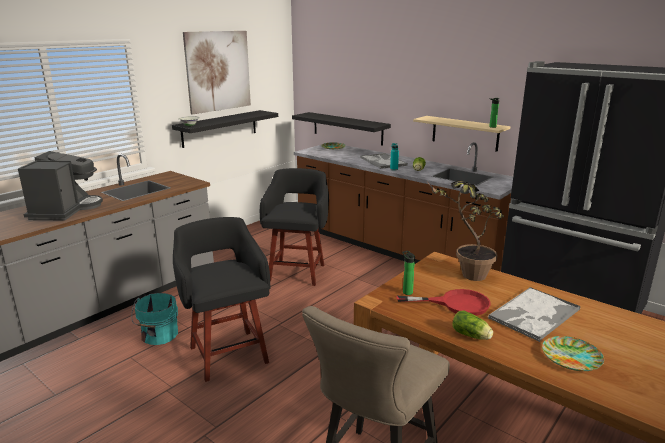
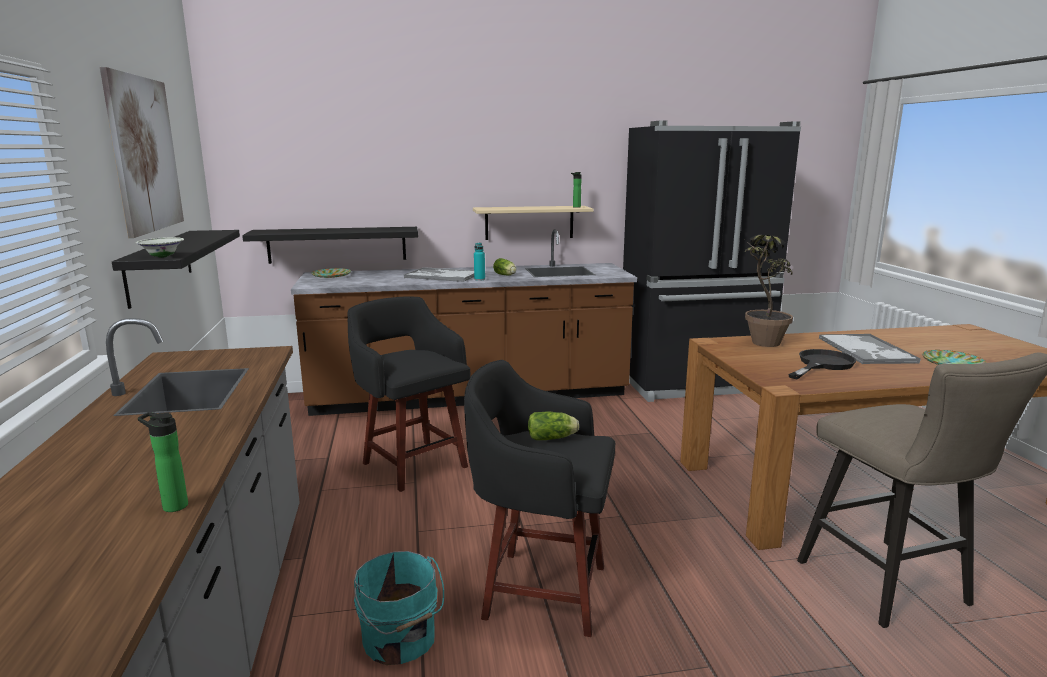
camera: 50 degrees left, 5 degrees down
coffee machine [18,151,103,221] -> none
red frying pan [396,289,491,316] -> black frying pan [788,349,856,380]
bottle [402,251,415,295] -> bottle moved to [138,412,188,512]
lettuce [452,311,493,340] -> lettuce moved to [528,412,579,440]

